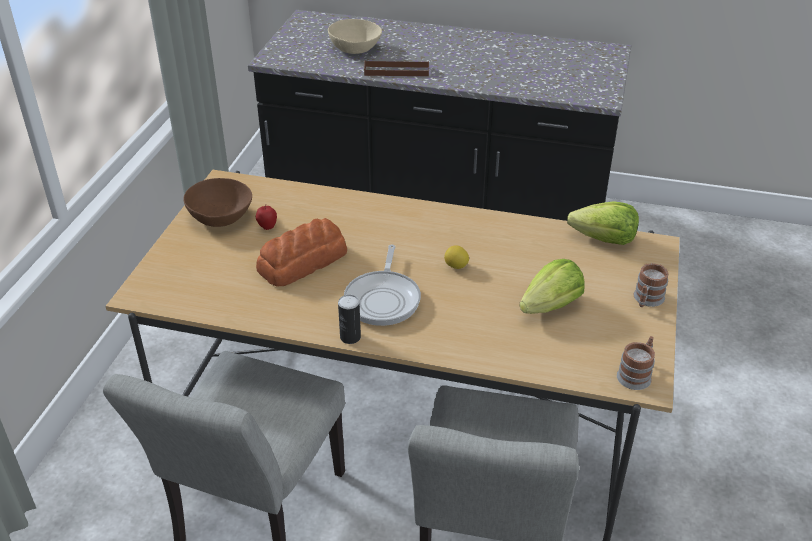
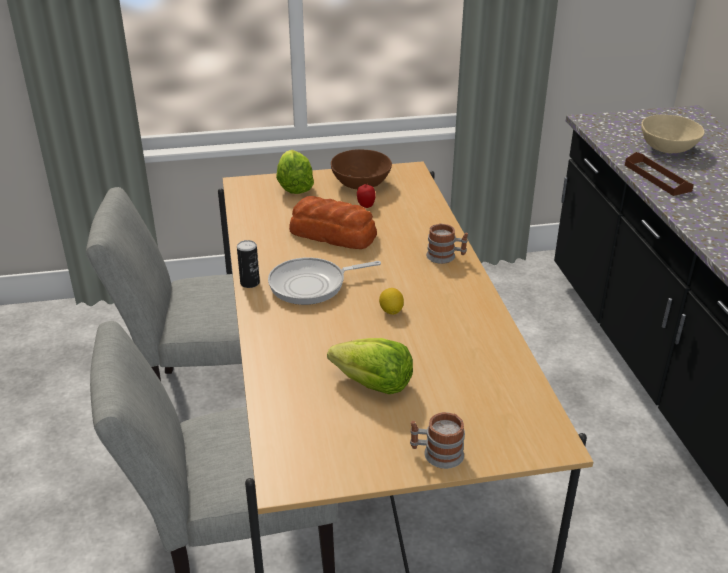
camera: 65 degrees right, 5 degrees down
lettuce [567,201,639,245] -> lettuce moved to [276,150,314,194]
mug [617,336,655,390] -> mug moved to [426,223,468,264]

